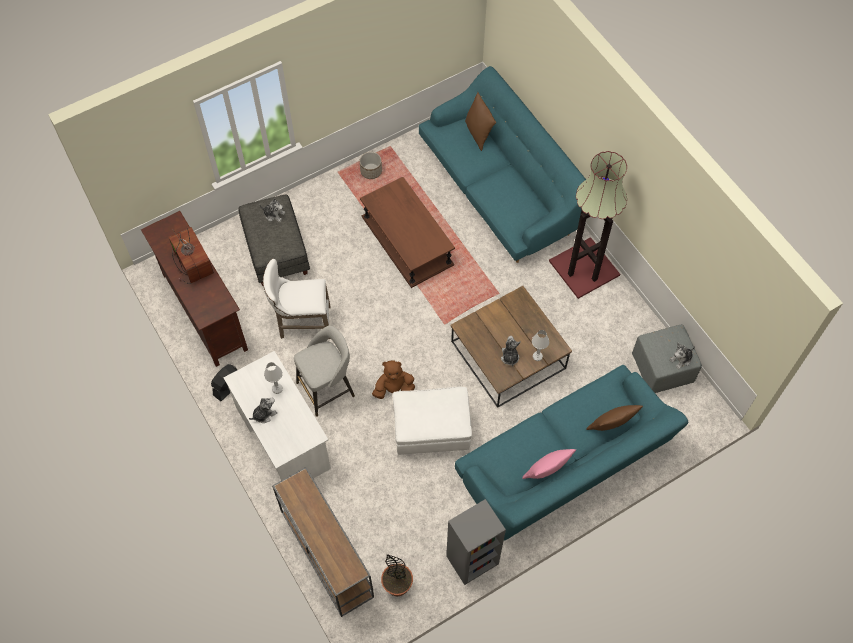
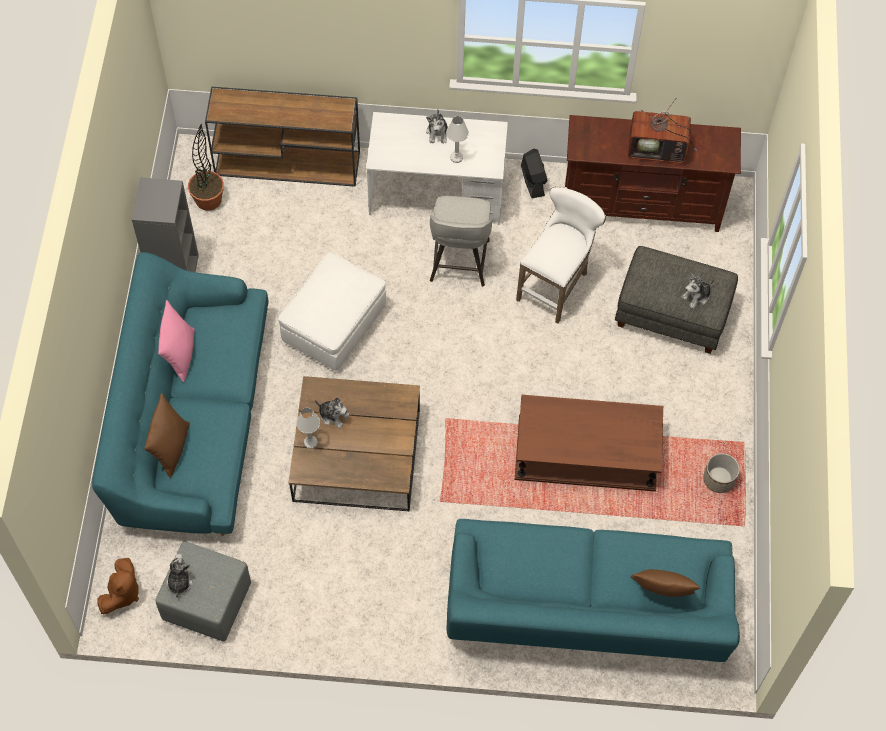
camera: 125 degrees right, 0 degrees up
brown plush toy [372,360,415,399] -> brown plush toy moved to [98,558,139,614]
floor lamp [549,151,627,299] -> none

